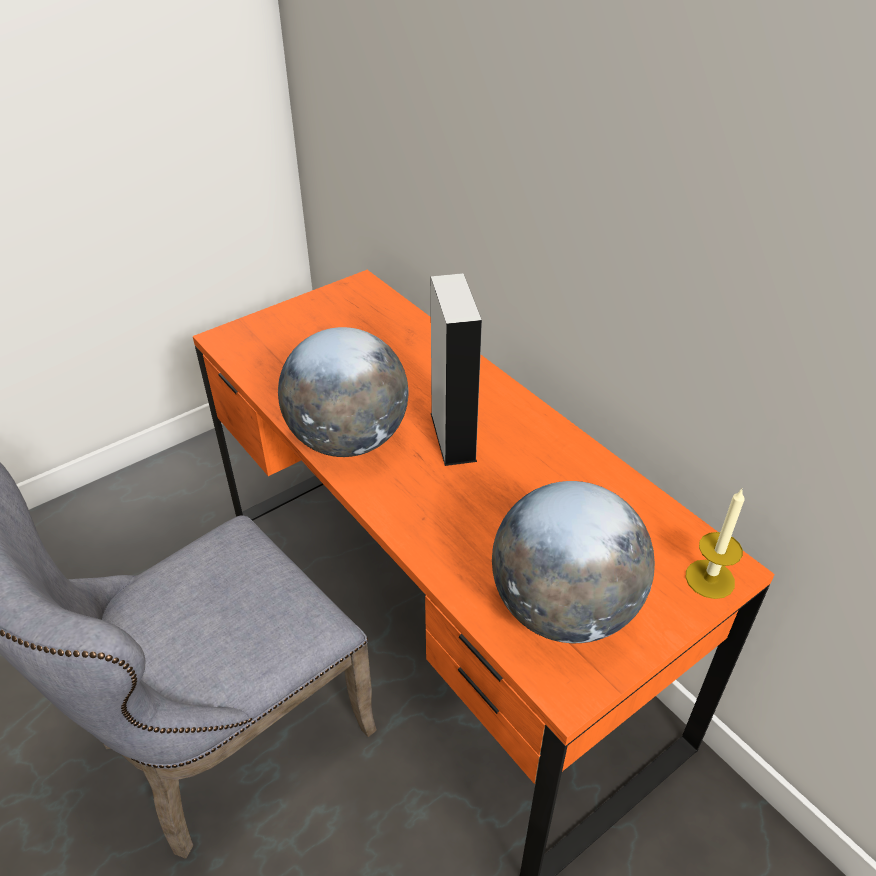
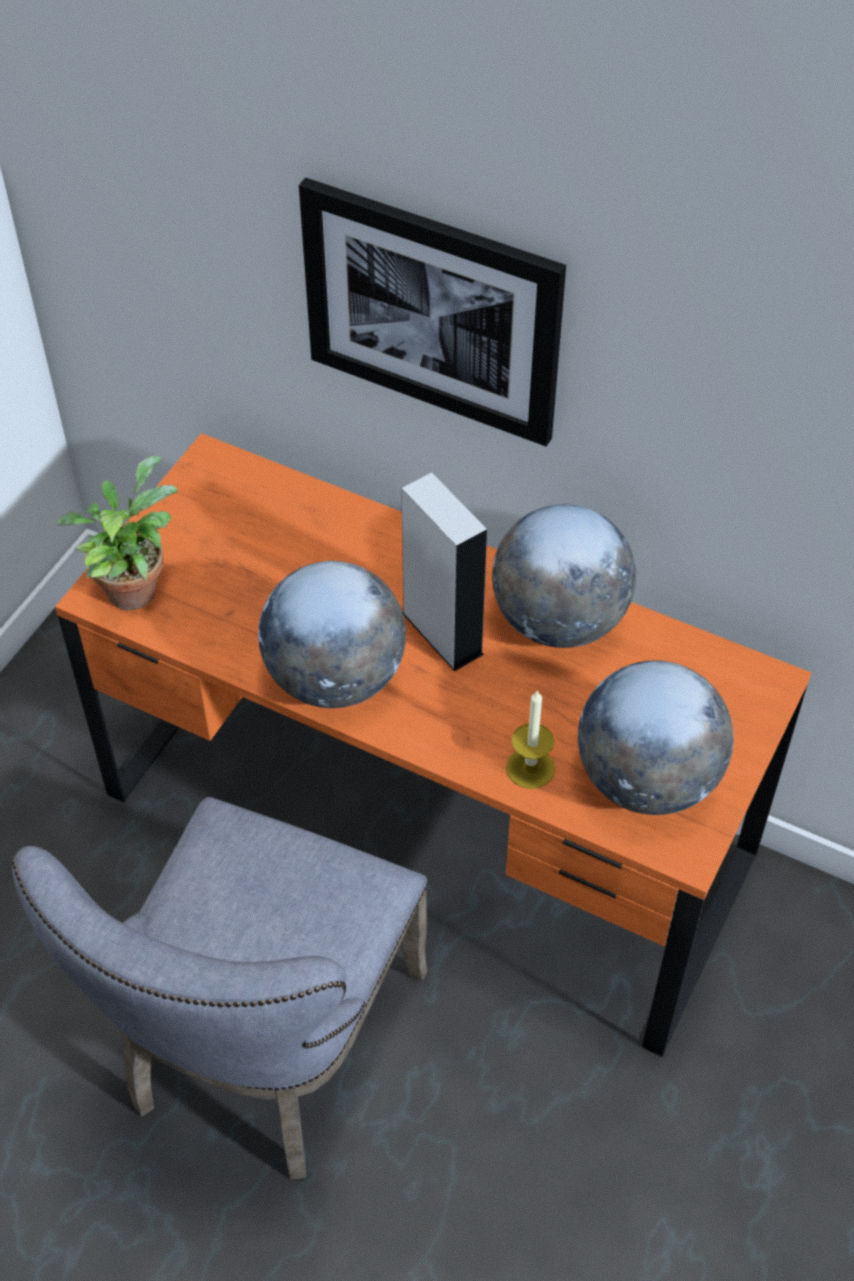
camera: 25 degrees left, 10 degrees up
candle [685,489,745,599] -> candle moved to [506,690,555,789]
none -> potted plant [56,456,177,610]
none -> picture [299,178,566,446]
none -> globe [492,504,636,648]

